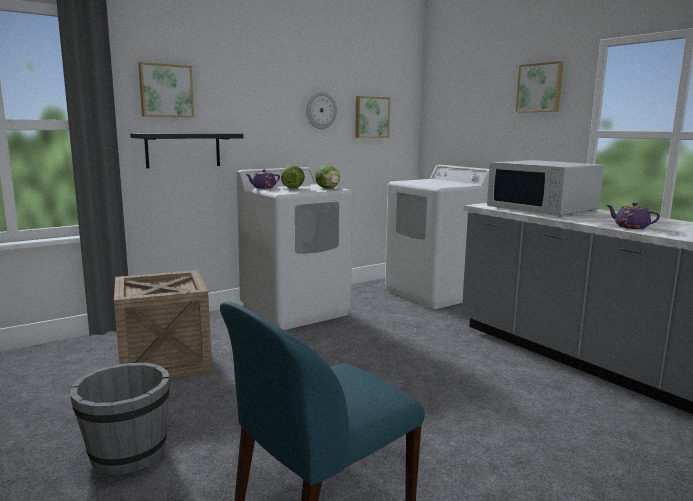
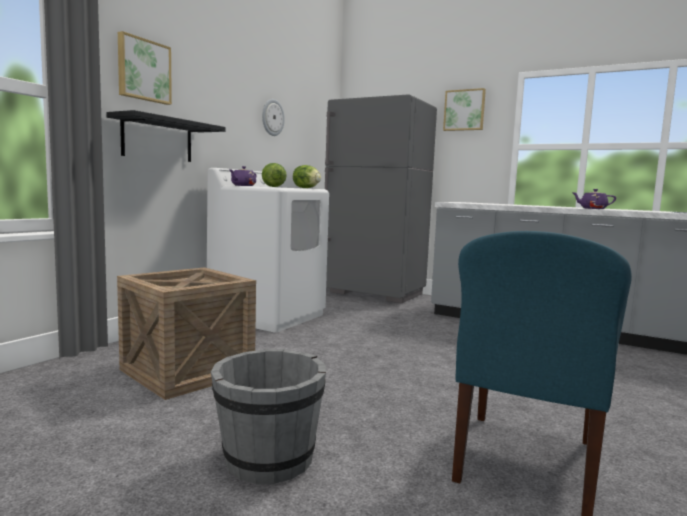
camera: 25 degrees left, 5 degrees down
picture [355,96,390,138] -> none
white washing machine [385,165,489,309] -> grey fridge [325,94,437,303]
white microwave [487,160,604,217] -> none

